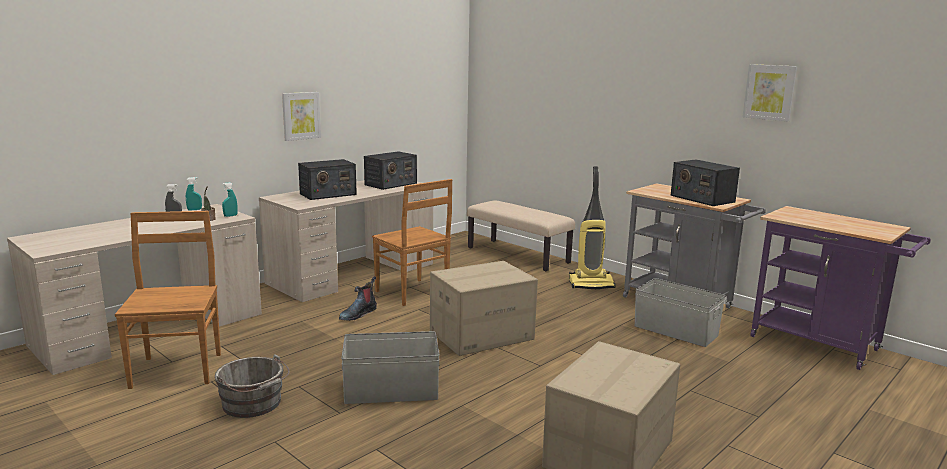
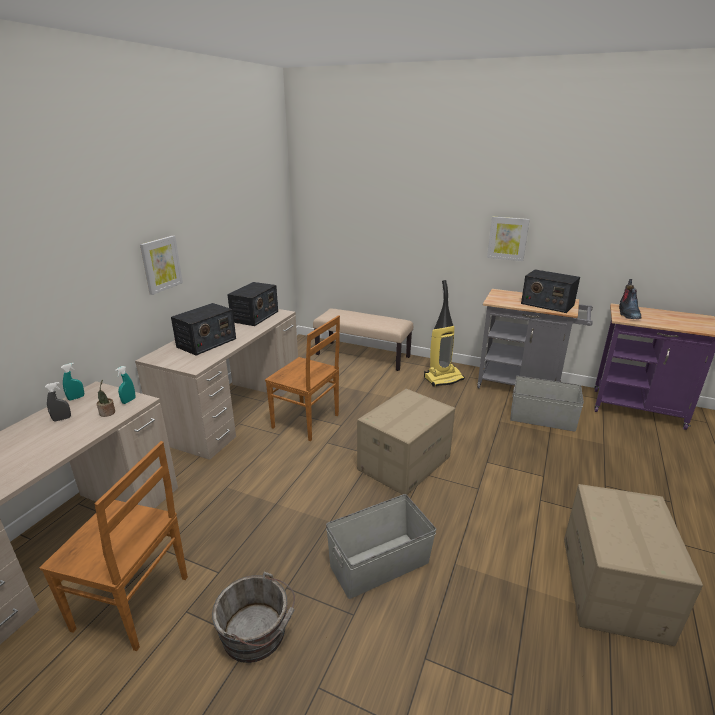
camera: 20 degrees left, 10 degrees up
brown chair [115,211,221,389] -> brown chair turned 135 degrees clockwise [40,441,188,651]
boot [339,276,377,321] -> boot moved to [619,279,641,319]
picture [742,64,798,121] -> picture moved to [487,217,530,261]

